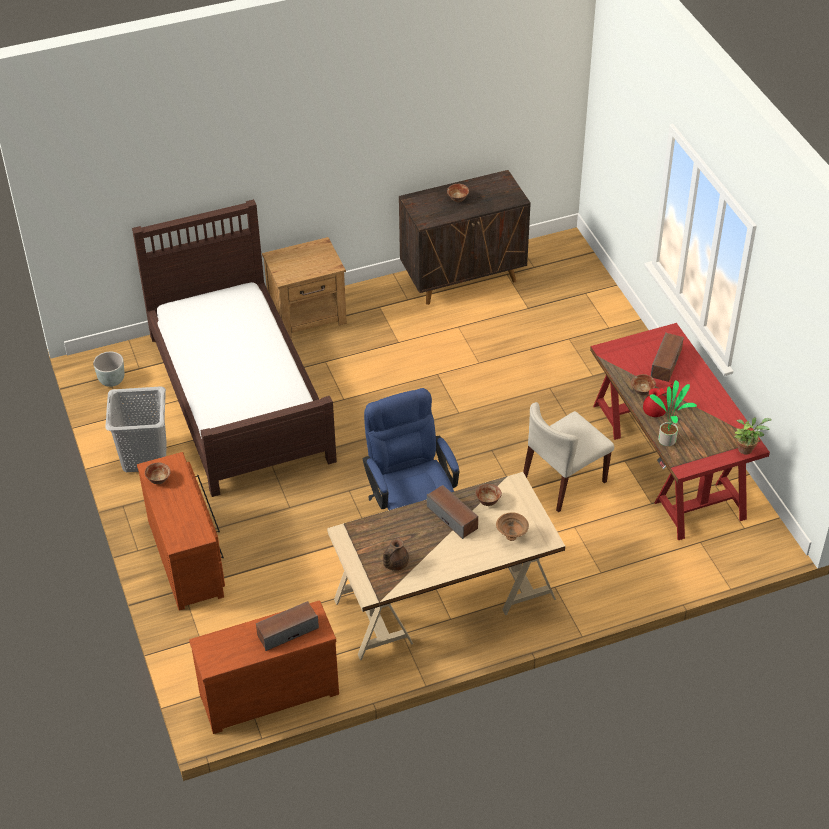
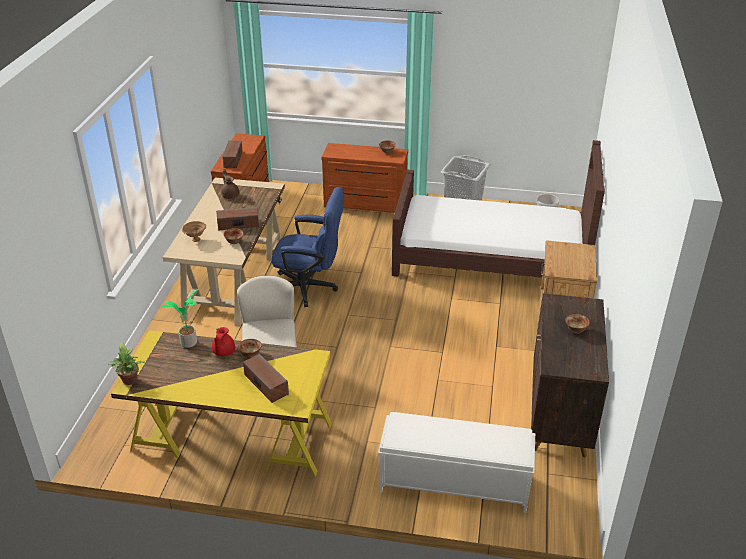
camera: 120 degrees right, 10 degrees down
red desk [590,323,770,540] -> yellow desk [111,330,332,477]
none -> white bench [378,412,535,513]

